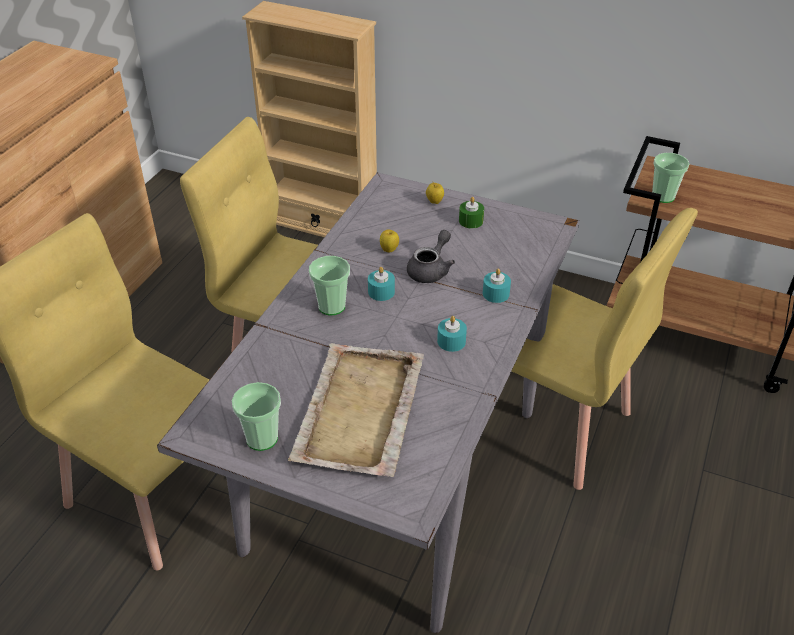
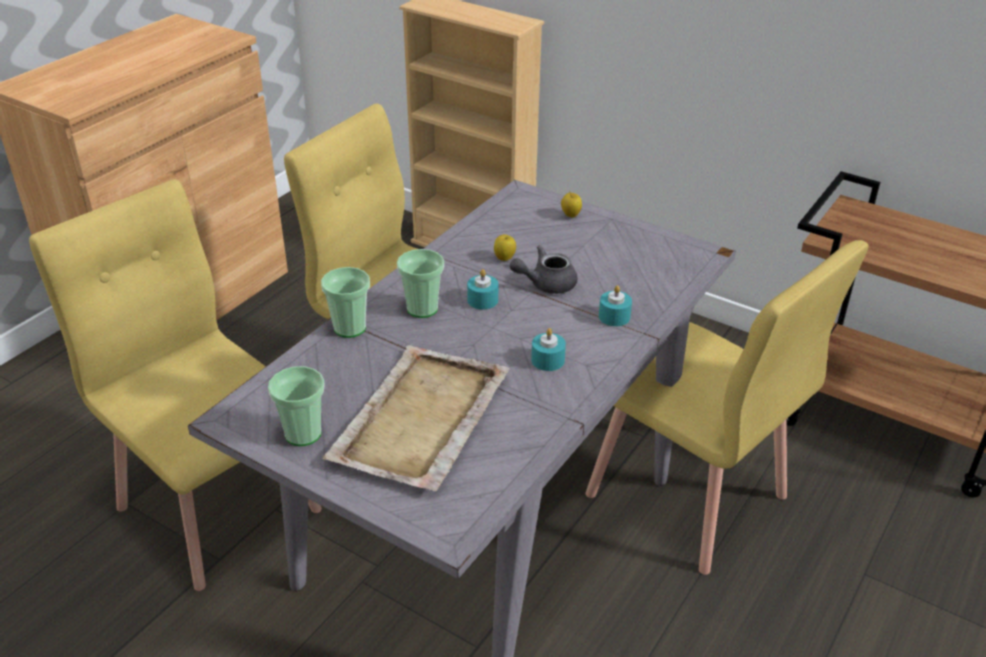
camera: 10 degrees right, 5 degrees down
grey teapot [407,230,455,283] -> grey teapot turned 150 degrees counterclockwise [510,245,577,294]
green candle [459,197,484,228] -> none
cup [652,153,689,203] -> cup moved to [321,267,370,338]

